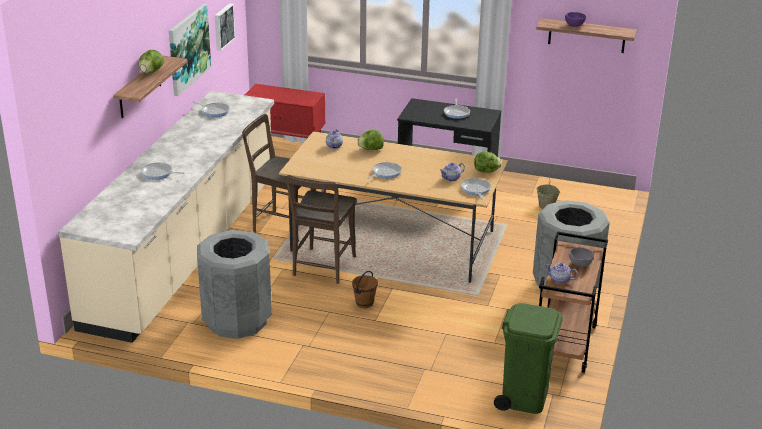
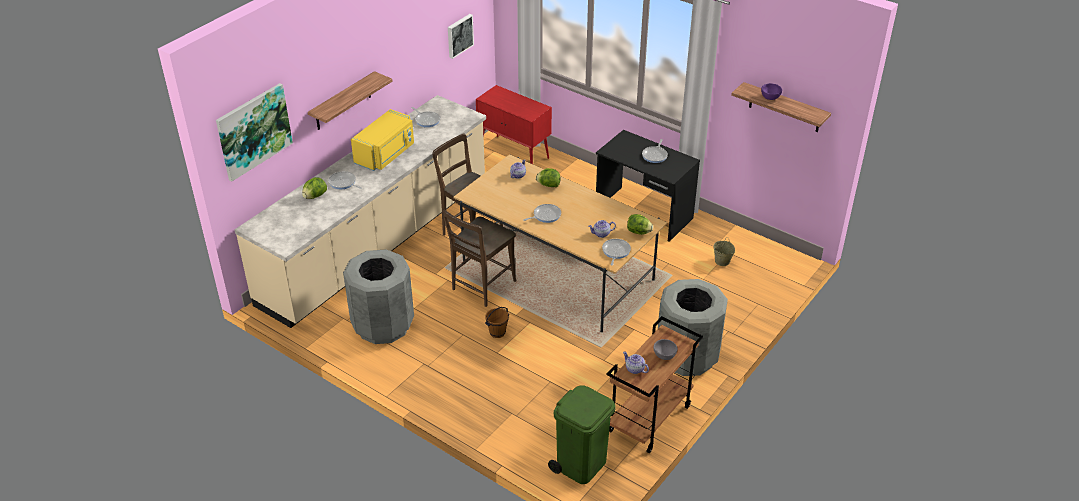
camera: 20 degrees right, 10 degrees up
lettuce [139,50,164,74] -> lettuce moved to [302,177,327,199]
picture [169,4,211,96] -> picture moved to [216,83,293,181]
none -> yellow microwave [351,109,414,171]

